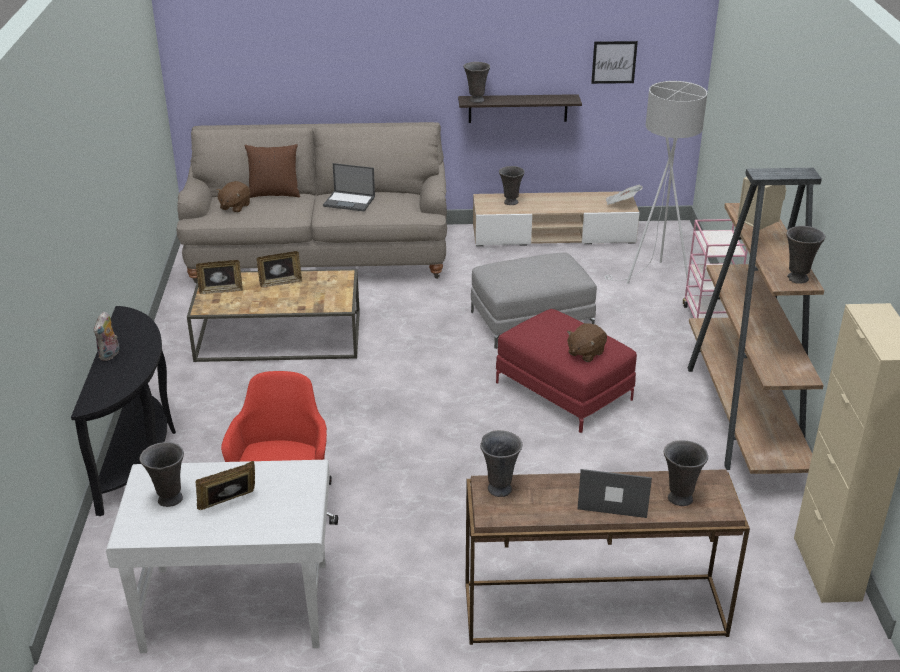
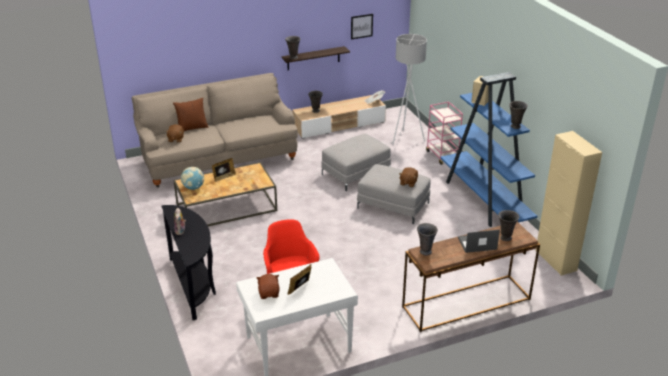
camera: 20 degrees left, 0 degrees up
grey vase [139,442,184,507] -> brown plush toy [256,274,280,299]
picture frame [196,260,243,294] -> globe [181,167,204,190]
laptop [323,163,375,212] -> none
red ottoman [496,309,637,433] -> grey ottoman [357,164,431,224]
brown bookcase [688,168,824,474] -> blue bookcase [440,72,537,227]

